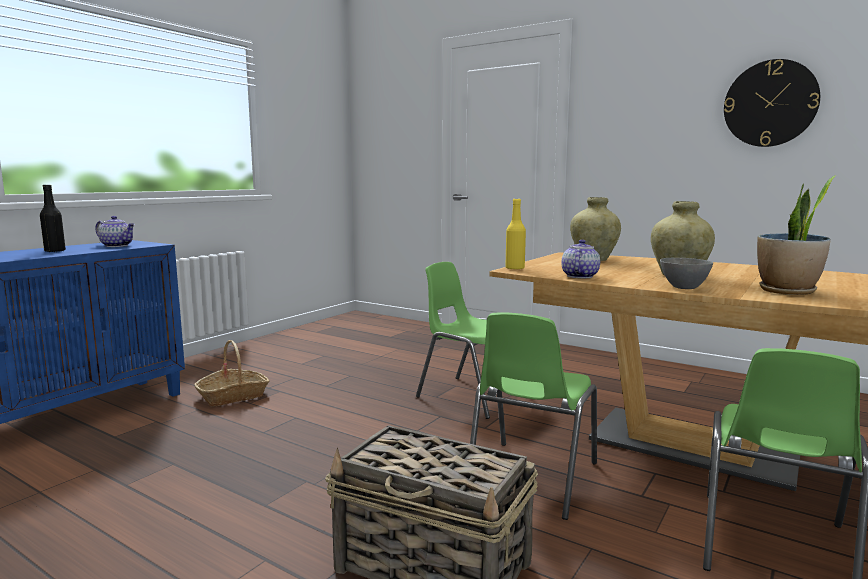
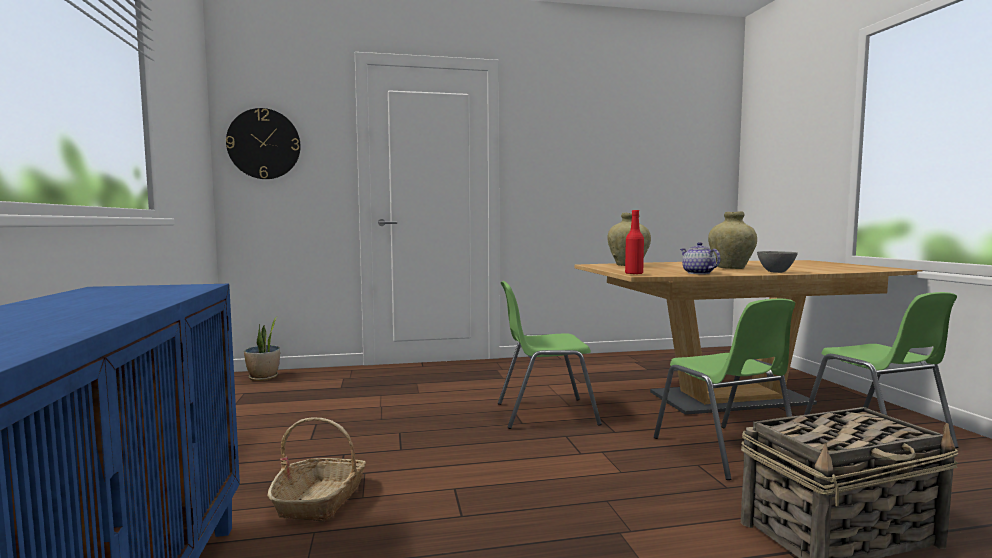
camera: 45 degrees left, 5 degrees down
black bottle [40,185,66,252] -> none
teapot [95,216,135,247] -> none
yellow bottle [505,199,526,269] -> red bottle [625,210,644,274]
wall clock [724,59,820,147] -> wall clock moved to [226,108,301,179]
potted plant [757,175,836,295] -> potted plant moved to [244,317,280,381]

